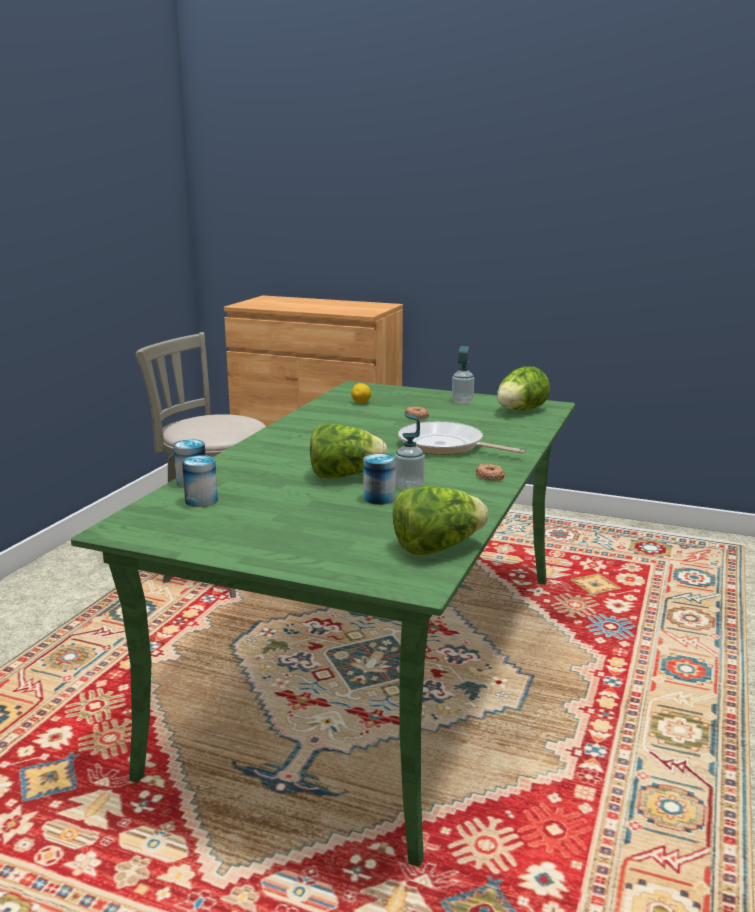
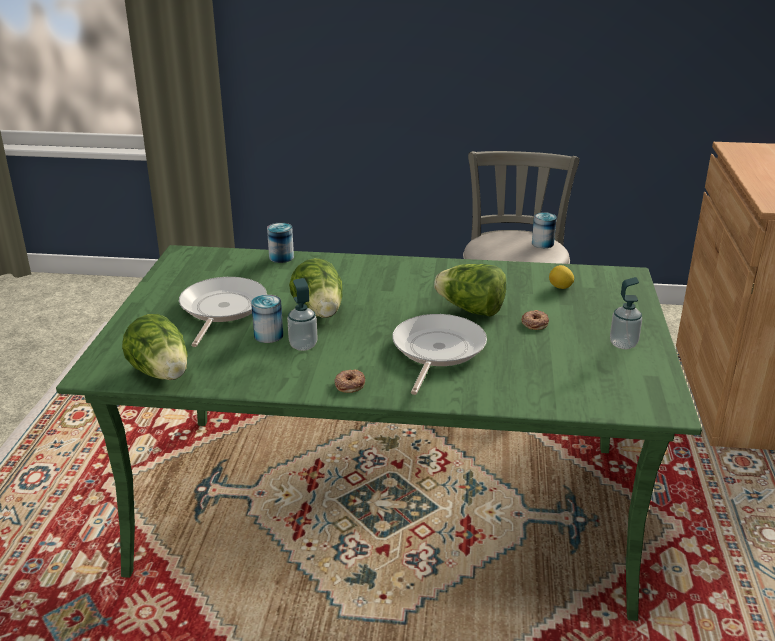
camera: 75 degrees right, 10 degrees up
can [182,455,218,507] -> can moved to [532,212,557,248]
lettuce [497,366,550,411] -> lettuce moved to [434,264,506,317]
none -> frying pan [179,277,267,347]

